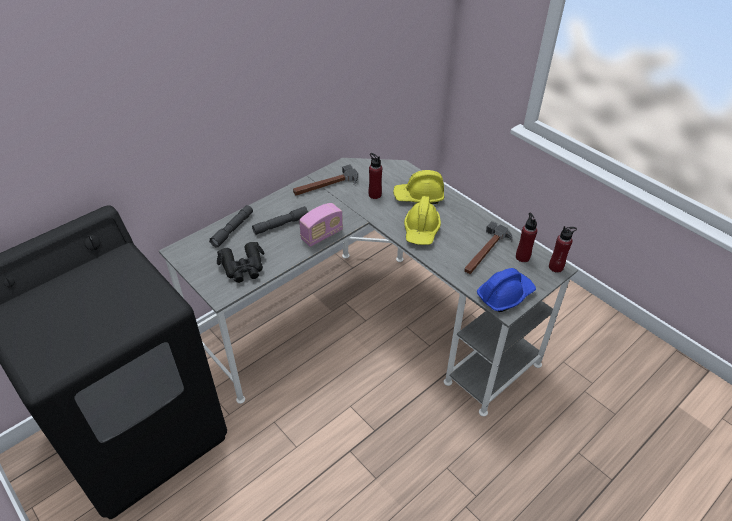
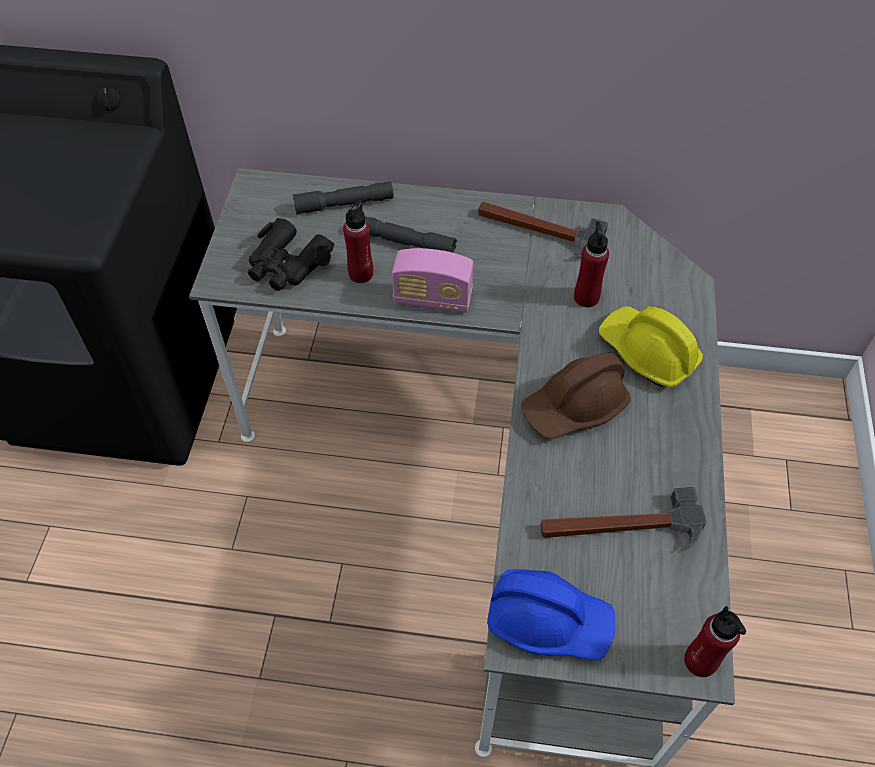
camera: 50 degrees right, 10 degrees up
yellow hard hat [404,196,441,245] -> brown hard hat [521,353,631,440]
red bottle [516,213,537,262] -> red bottle moved to [343,198,373,283]

